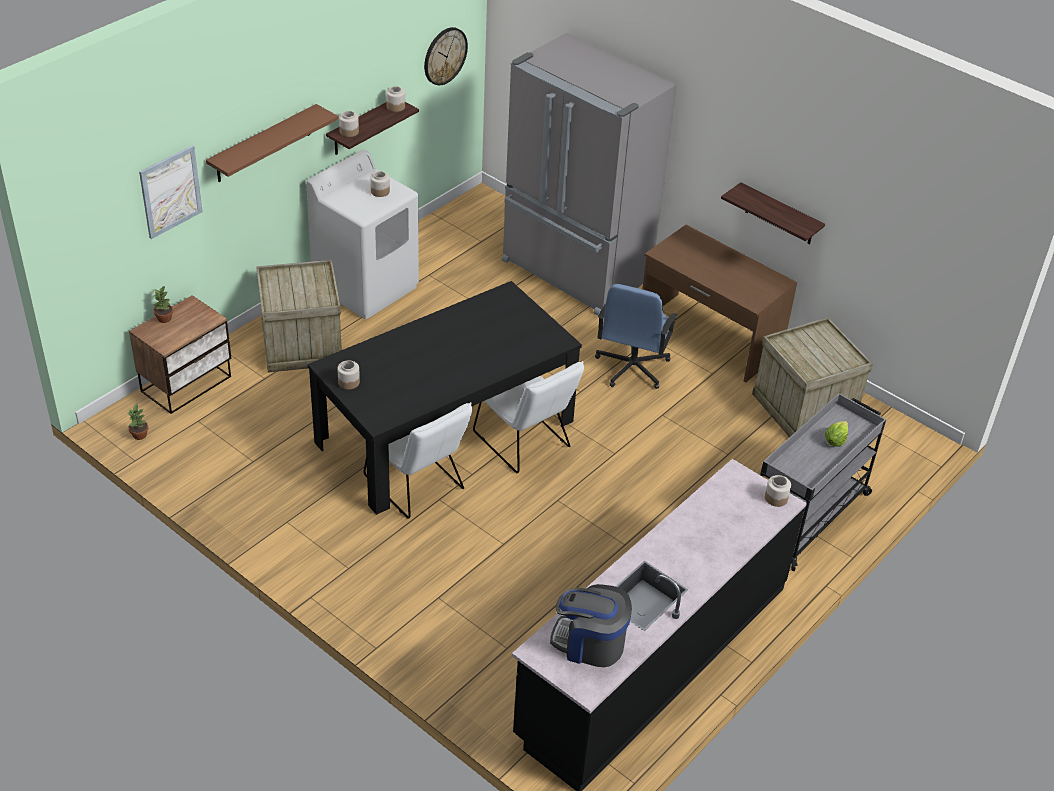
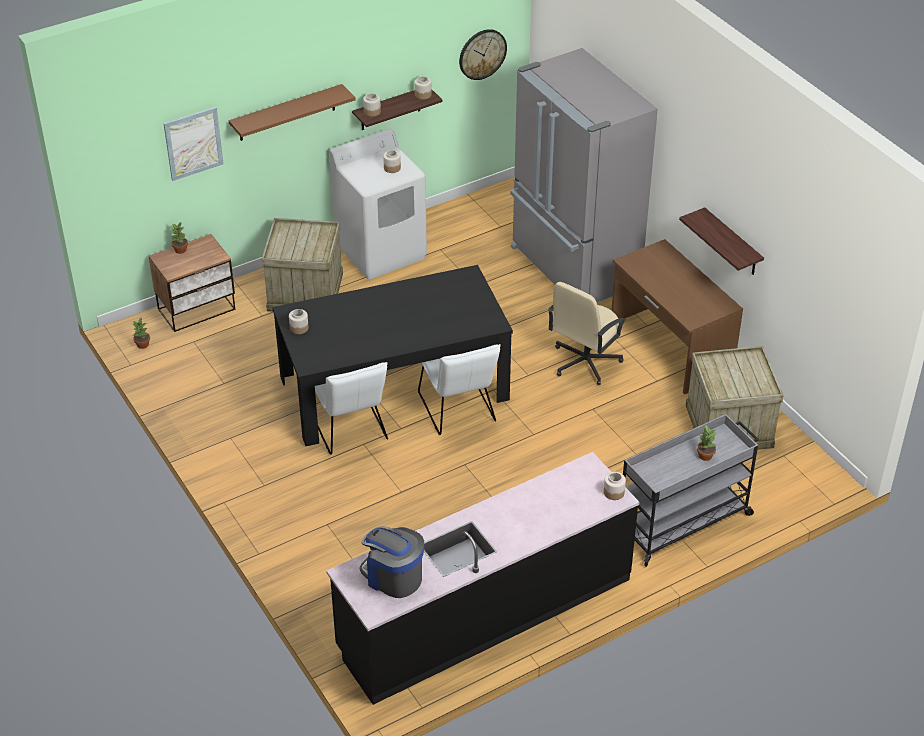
camera: 20 degrees right, 0 degrees up
blue office chair [595,284,678,389] -> beige office chair [548,282,626,385]
lettuce [825,421,848,446] -> potted plant [697,426,716,461]

